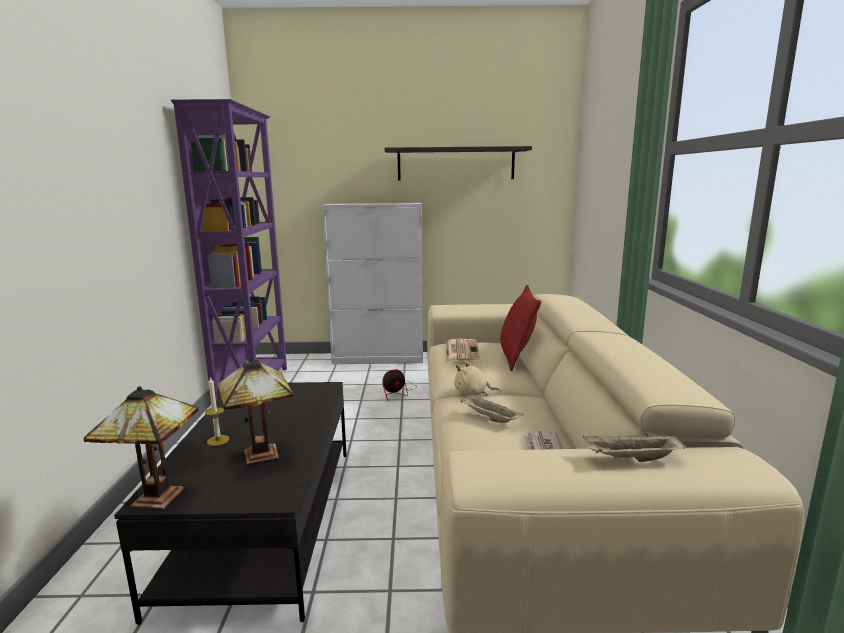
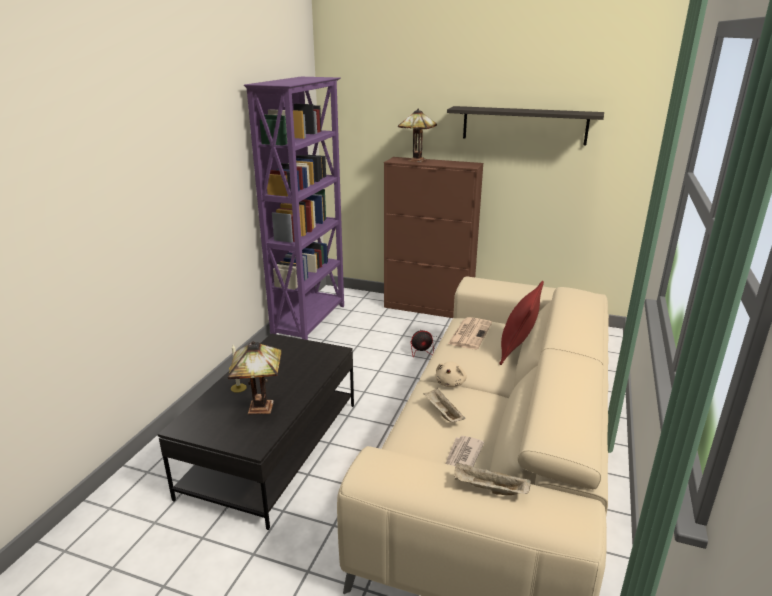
camera: 20 degrees right, 10 degrees up
table lamp [84,386,198,509] -> table lamp moved to [398,108,437,162]
white cabinet [322,203,423,364] -> brown cabinet [384,157,483,318]
beige plush toy [454,361,502,396] -> beige plush toy turned 105 degrees counterclockwise [436,361,467,387]

